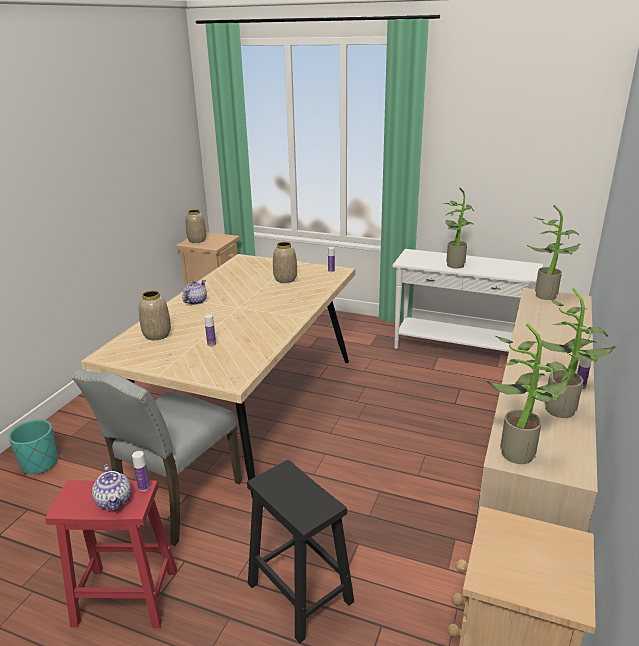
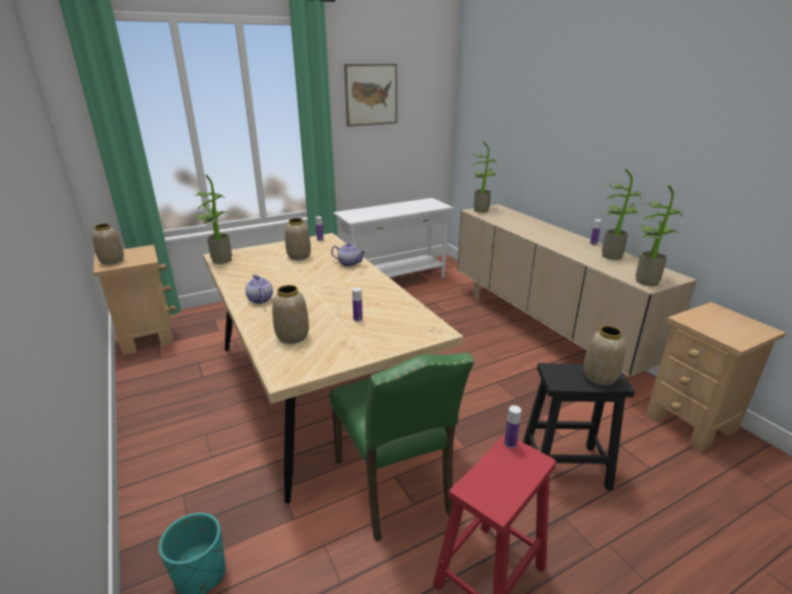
camera: 50 degrees left, 0 degrees up
grey chair [72,370,242,546] -> green chair [330,353,474,542]
teapot [92,464,131,511] -> teapot moved to [331,243,366,267]
potted plant [443,187,474,269] -> potted plant moved to [192,175,232,264]
none -> picture [344,64,397,127]
none -> vase [584,325,626,385]

